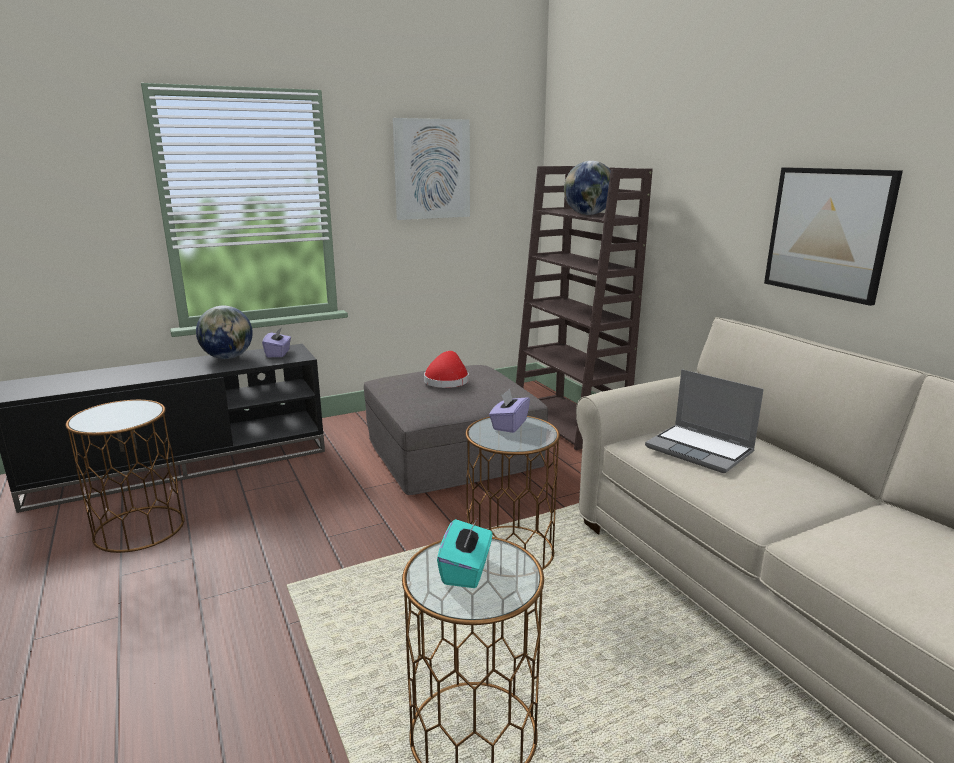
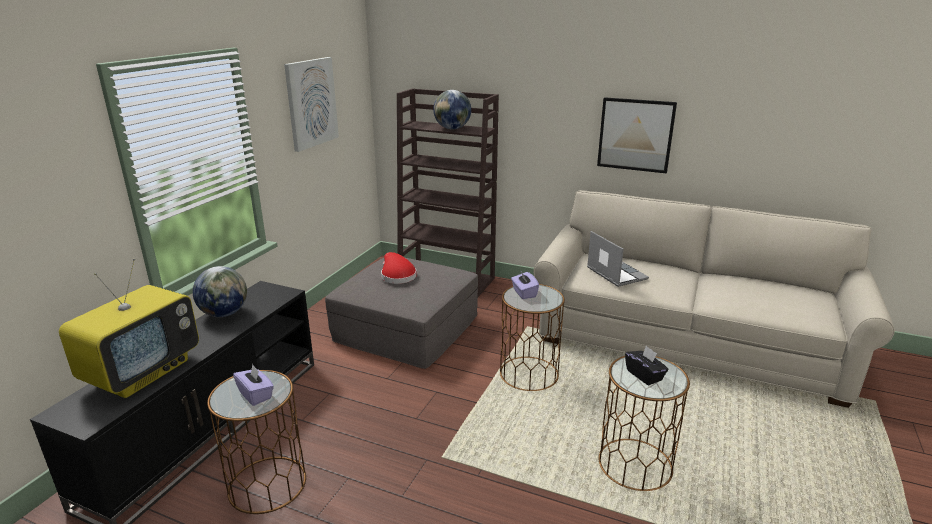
camera: 40 degrees left, 5 degrees up
purple tissue box [262,327,291,357] -> purple tissue box moved to [233,364,274,406]
turquoise tissue box [437,519,492,588] -> black tissue box [625,346,668,385]
laptop [645,369,764,473] -> laptop turned 120 degrees counterclockwise [587,231,649,287]
none -> television [59,258,199,398]

